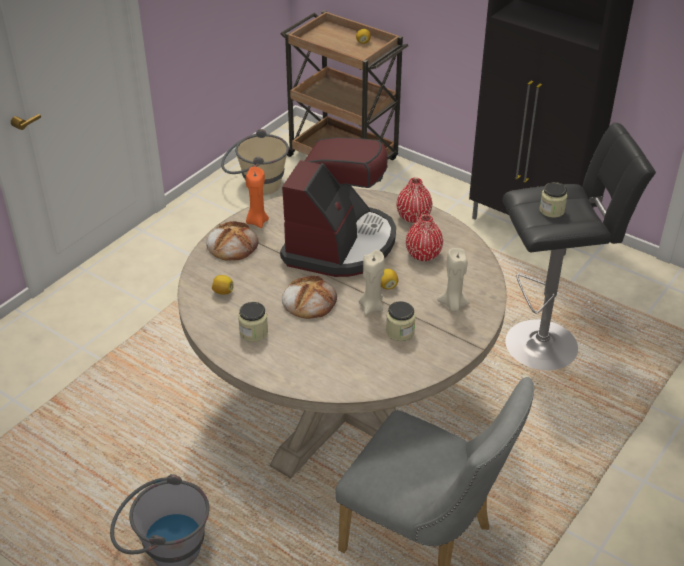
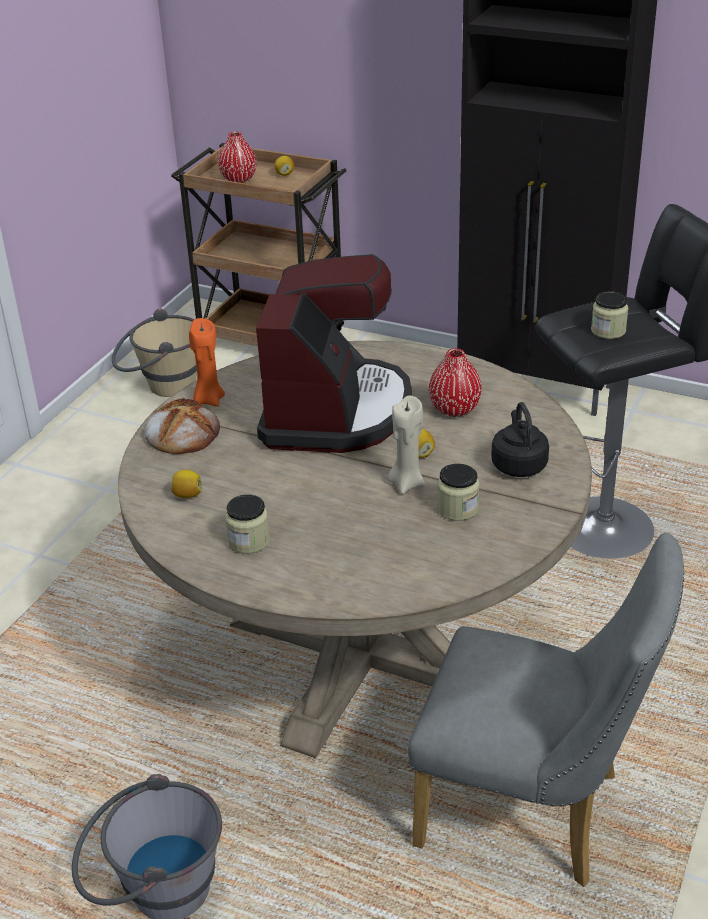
camera: 10 degrees left, 5 degrees down
bread [282,275,337,319] -> none
red vase [397,178,433,223] -> red vase moved to [218,132,256,183]
beige candle [437,248,470,312] -> black kettle [491,402,549,477]

